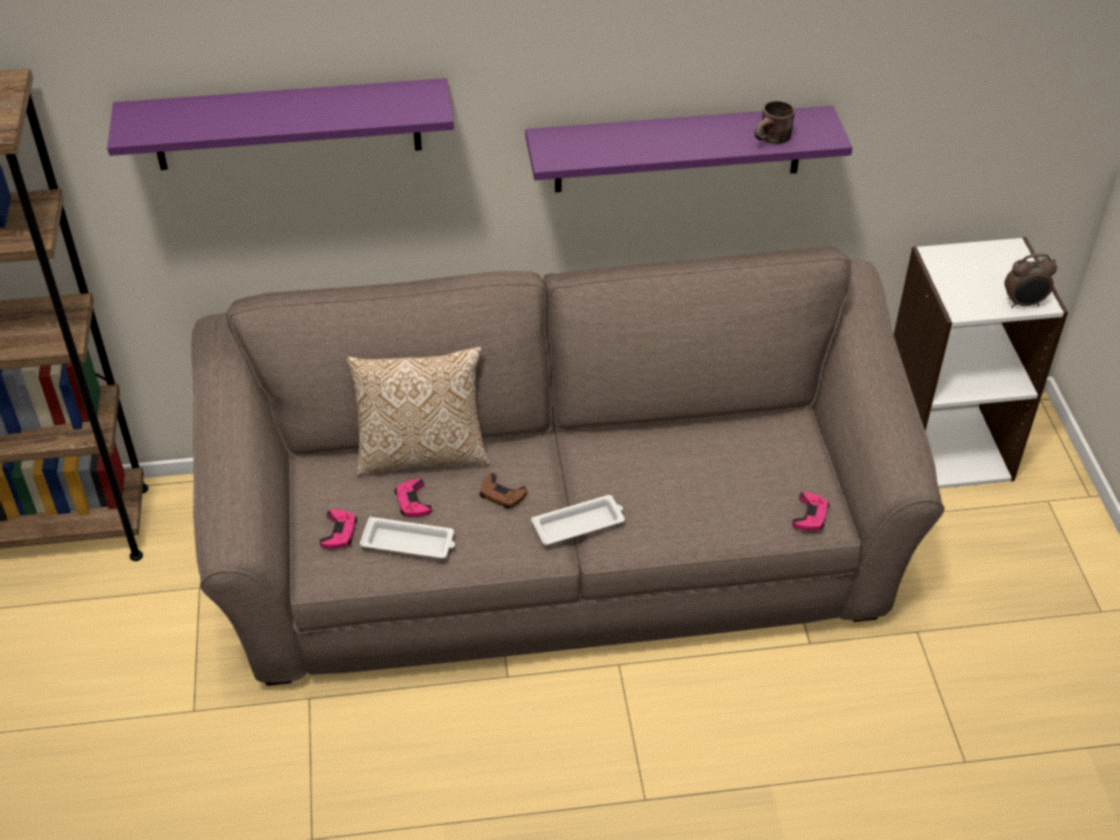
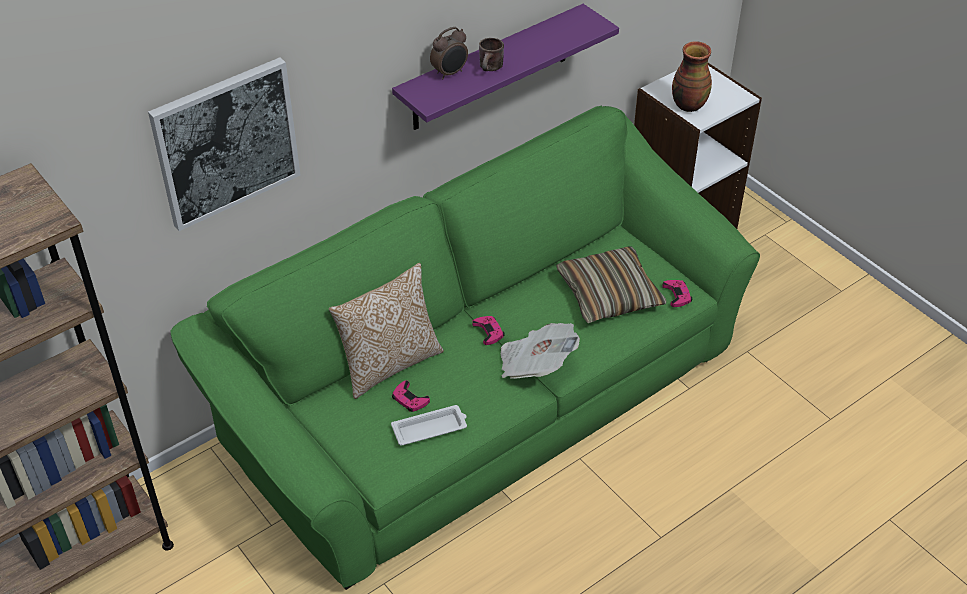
camera: 30 degrees left, 0 degrees up
purple shelf [107,78,454,170] -> picture [148,57,300,231]
brown sofa [191,246,945,686] -> green sofa [170,106,760,590]
pink game controller [319,509,357,549] -> pink game controller moved to [472,316,505,345]
brown game controller [479,473,527,509] -> none
white tray [531,495,625,545] -> newspaper [501,323,580,379]
brown mug [754,101,795,144] -> brown mug moved to [479,38,504,71]
alarm clock [1005,254,1057,308] -> alarm clock moved to [430,27,468,79]
none -> pillow [556,247,666,323]
none -> vase [672,41,712,112]

